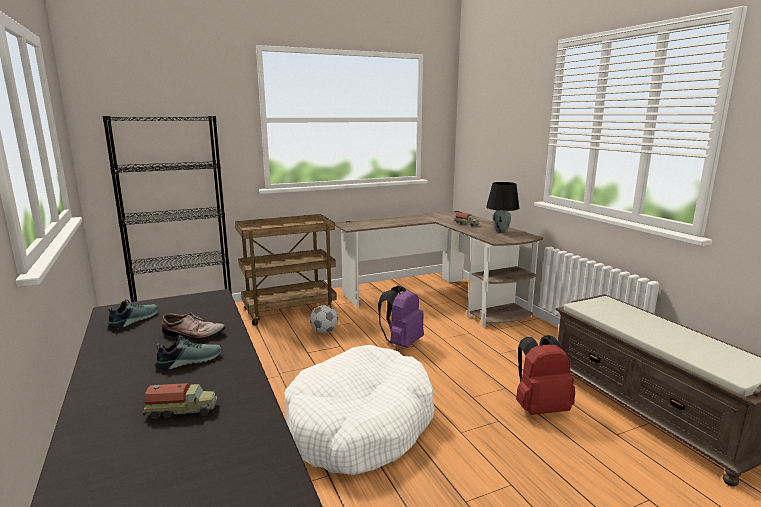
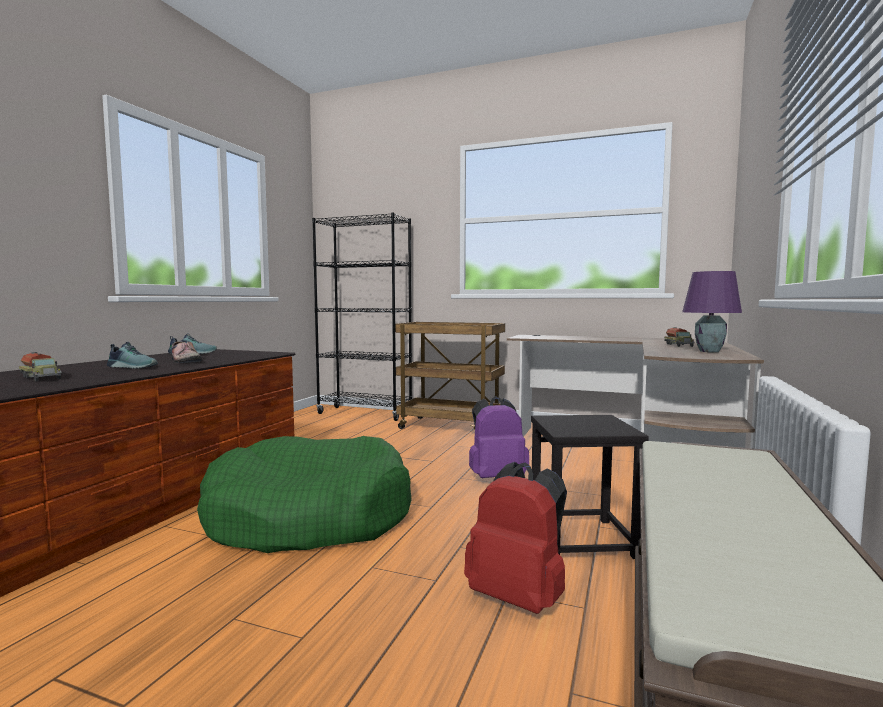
camera: 45 degrees right, 10 degrees down
white dog bed [284,345,435,475] -> green dog bed [197,436,412,553]
football [310,305,338,333] -> none
black table lamp [486,182,519,232] -> purple table lamp [682,271,742,352]
none -> black stool [531,415,649,559]

